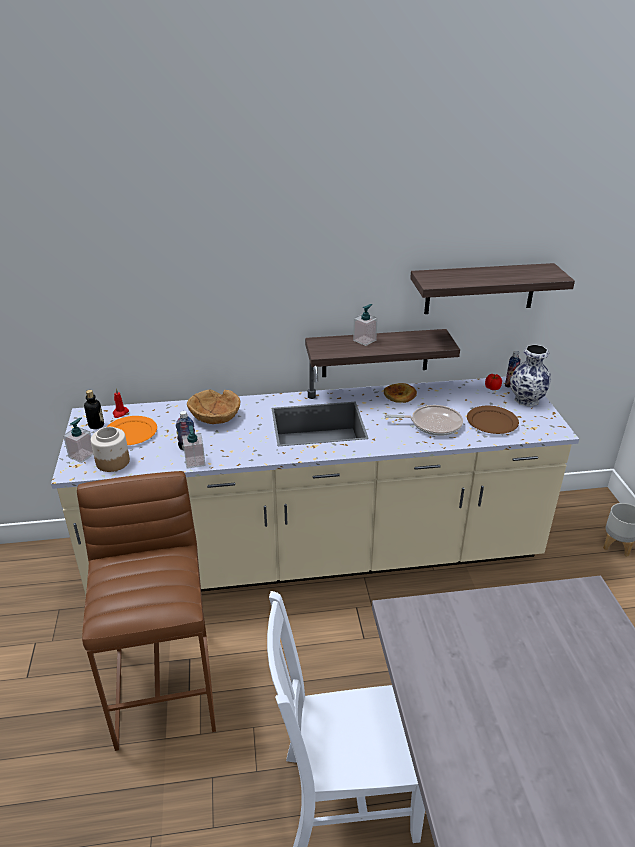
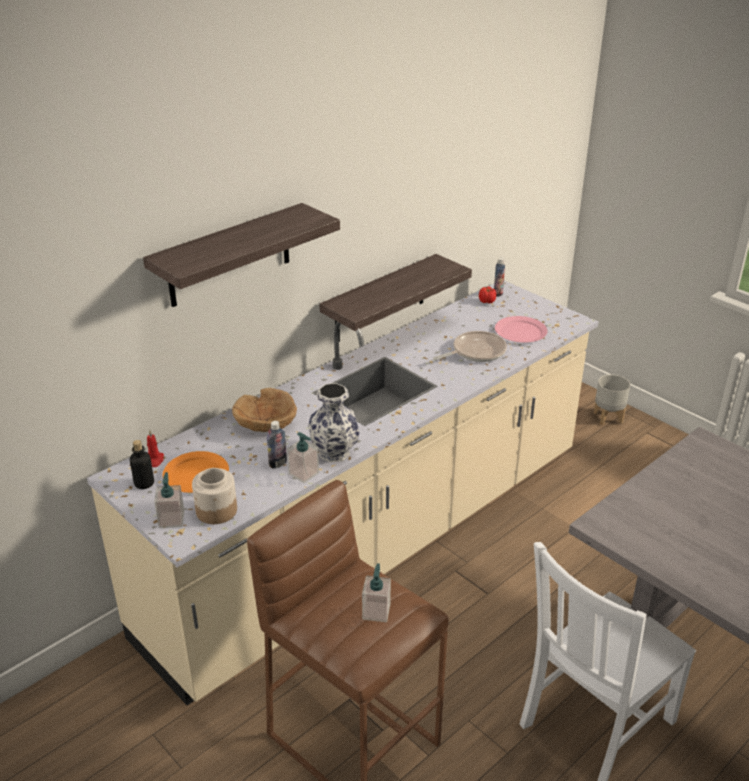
camera: 35 degrees left, 0 degrees up
soap dispenser [353,304,378,346] -> soap dispenser moved to [362,563,391,622]
bread [384,383,417,403] -> none
shelf [410,263,575,314] -> shelf moved to [143,203,340,307]
brown plate [467,406,519,434] -> pink plate [495,316,548,343]
vase [510,344,551,407] -> vase moved to [308,383,360,462]

